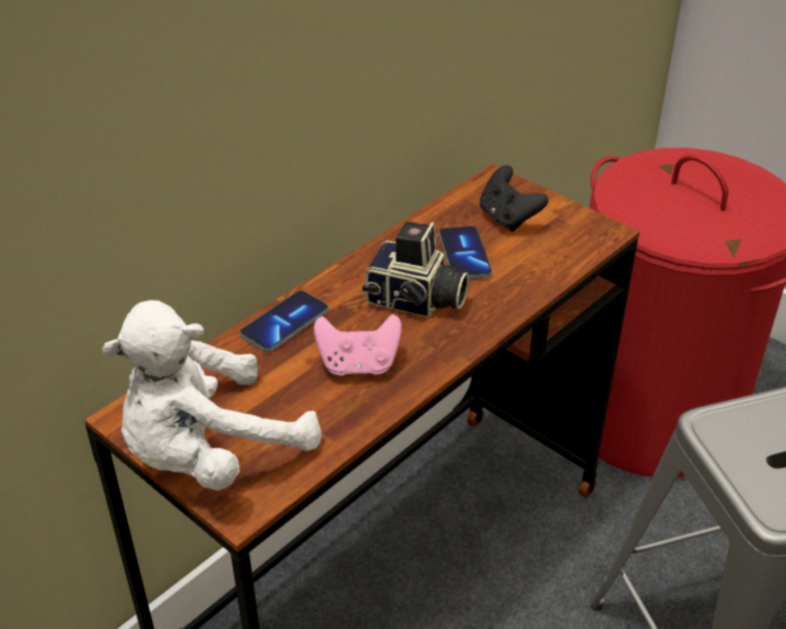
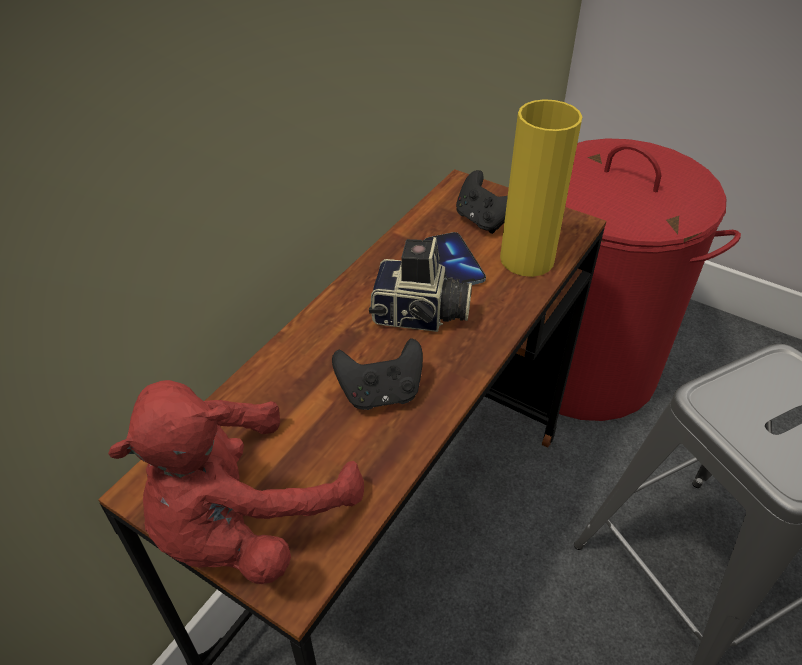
camera: 10 degrees left, 5 degrees up
white plush toy [102,300,321,491] -> red plush toy [108,380,364,584]
phone [240,291,328,352] -> none
pink game controller [314,314,402,376] -> black game controller [332,338,423,410]
none -> yellow vase [500,99,582,277]

